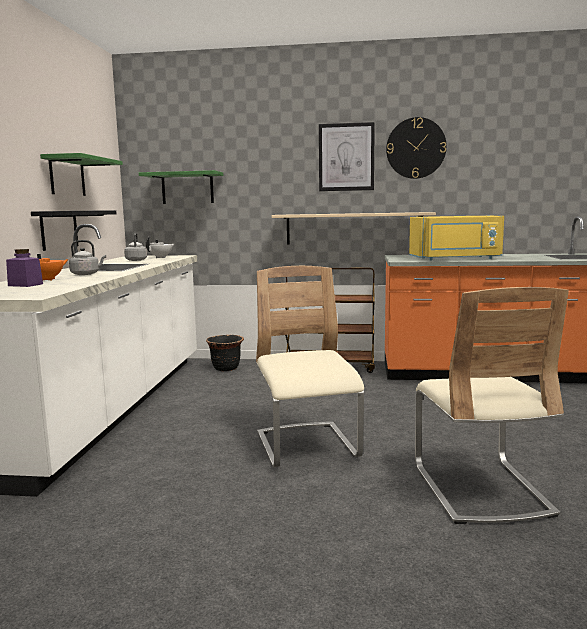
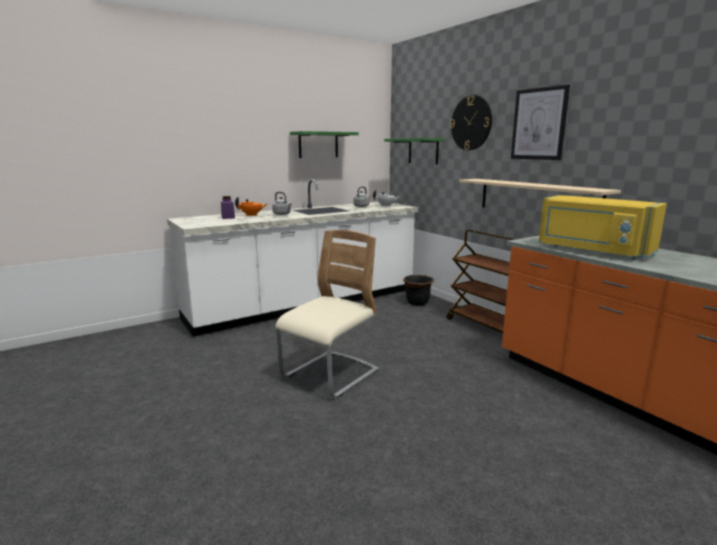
camera: 50 degrees right, 5 degrees up
black shelf [31,210,116,251] -> none
wall clock [386,117,447,179] -> wall clock moved to [450,95,492,150]
beige chair [415,287,569,524] -> none

